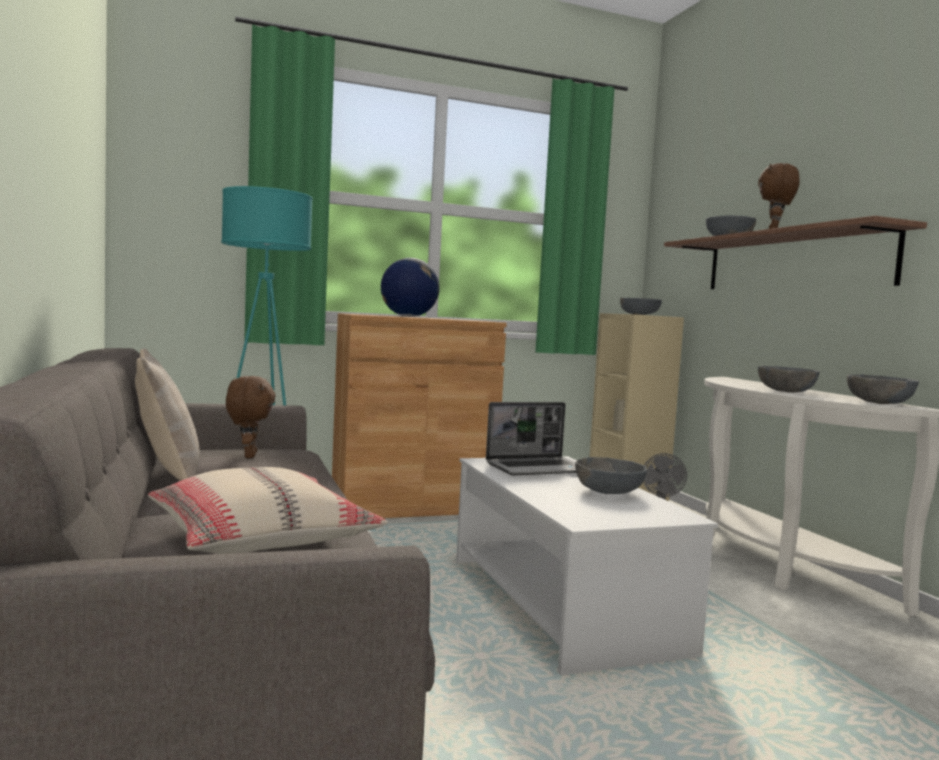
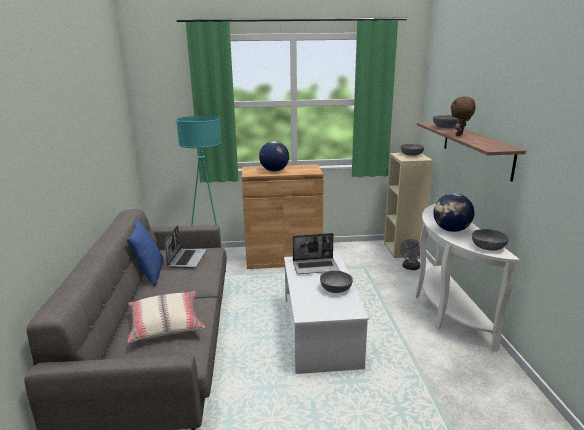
camera: 15 degrees right, 15 degrees up
beige pillow [135,348,200,481] -> blue pillow [126,219,163,286]
brown plush toy [226,376,276,458] -> laptop [164,225,207,268]
grey bowl [758,366,820,393] -> globe [433,193,474,232]

